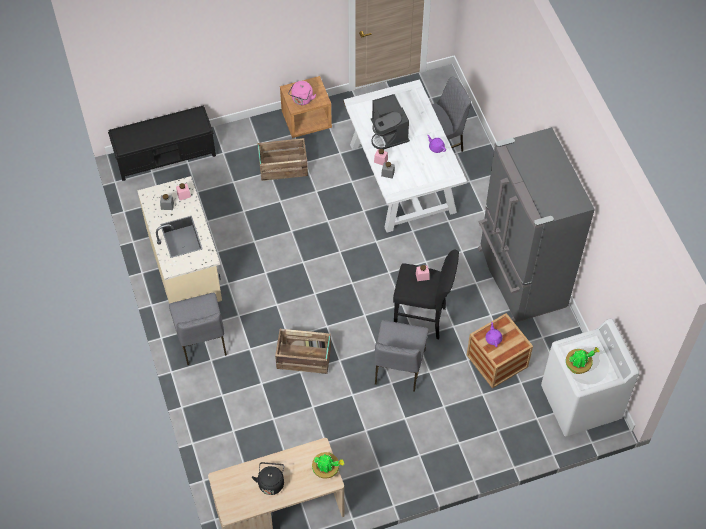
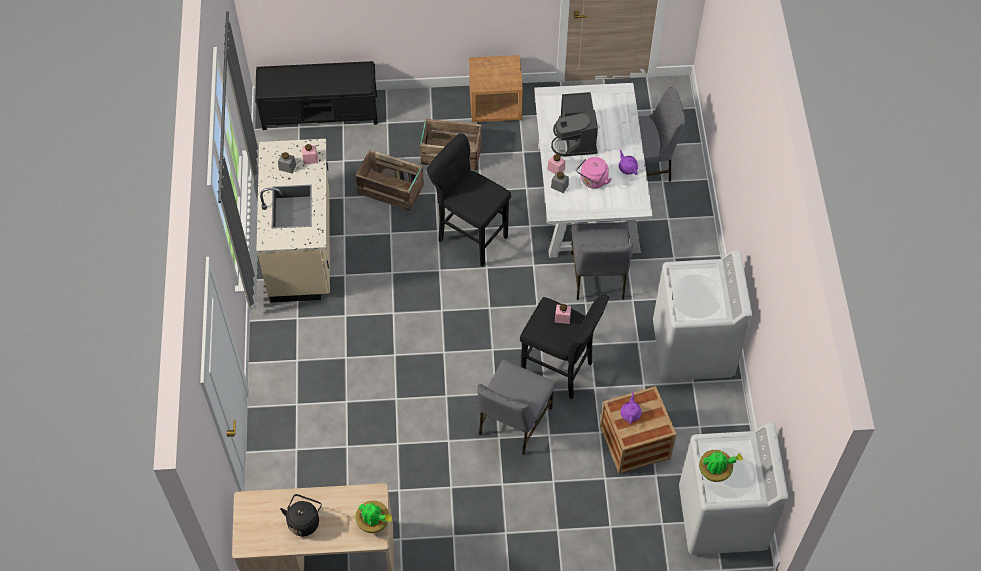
camera: 15 degrees right, 0 degrees up
grey chair [169,293,227,365] -> grey chair moved to [571,223,633,300]
crate [275,329,331,374] -> crate moved to [355,149,424,211]
pink kettle [288,81,316,105] -> pink kettle moved to [576,157,612,189]
grey fridge [478,127,595,323] -> white washing machine [653,250,752,381]
none -> black stool [426,133,511,267]

